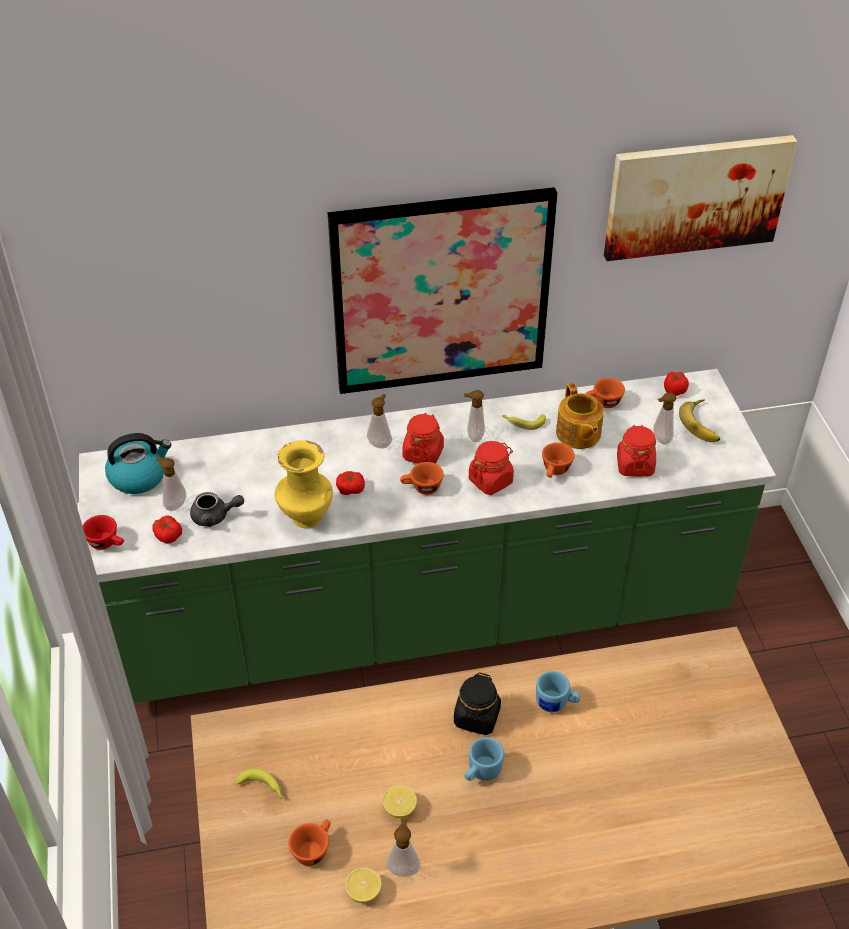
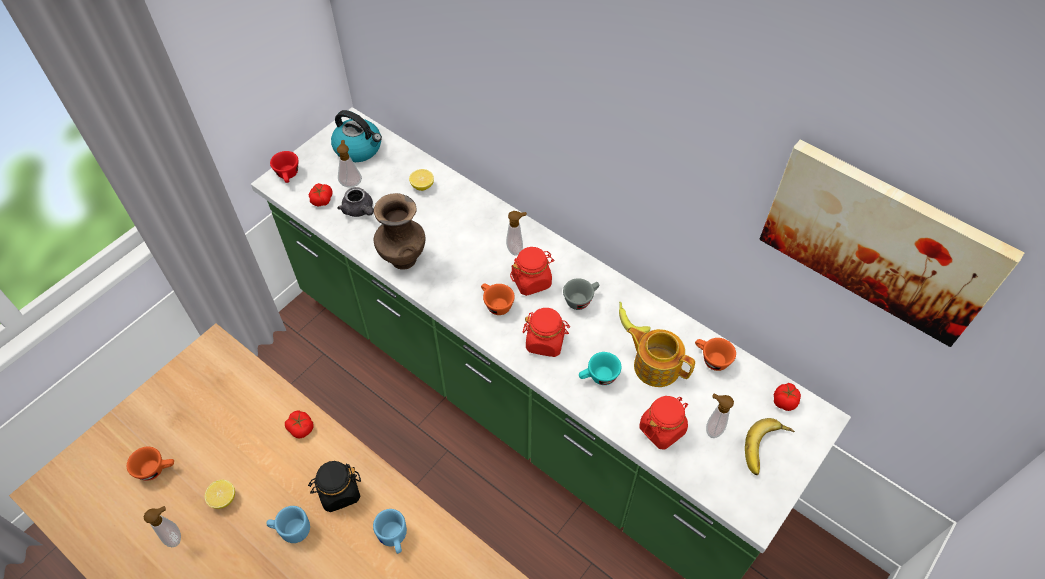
camera: 50 degrees right, 10 degrees up
banana [236,768,283,798] -> none
yellow vase [275,440,333,529] -> brown vase [374,193,426,270]
picture [327,187,558,394] -> none
tomato [336,471,365,495] -> tomato moved to [285,410,314,438]
lemon [345,868,382,903] -> lemon moved to [409,169,434,191]
soap dispenser [464,390,485,442] -> grey cup [563,278,599,310]
orange cup [542,442,575,478] -> turquoise cup [579,352,621,385]
teapot [556,383,604,449] -> teapot turned 90 degrees clockwise [627,327,695,387]

